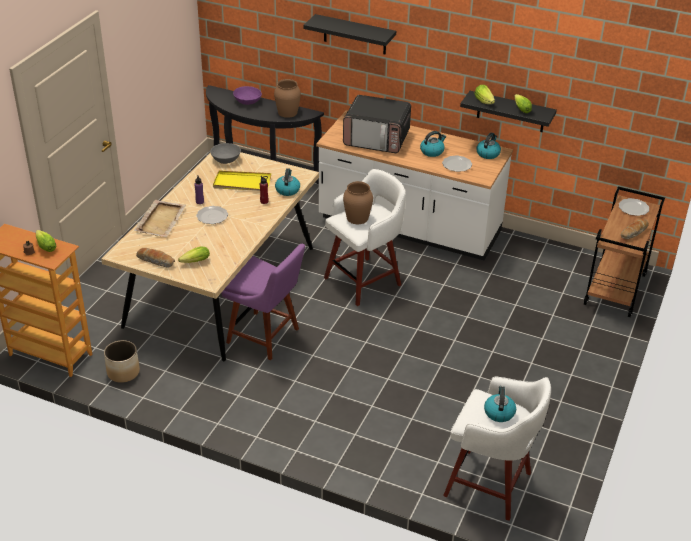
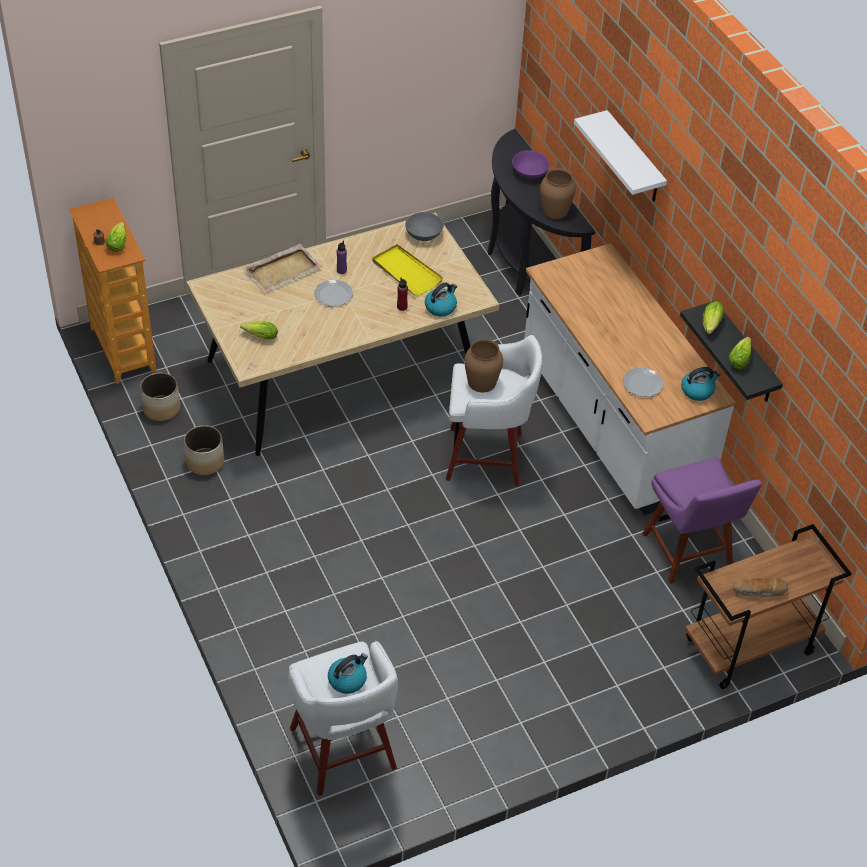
camera: 40 degrees right, 10 degrees up
bread [136,248,175,267] -> none
purple chair [221,244,305,361] -> purple chair moved to [642,458,762,584]
black shelf [303,14,396,54] -> white shelf [574,110,667,202]
microwave [343,95,411,153] -> none
kettle [420,131,446,157] -> none
plate [619,198,649,216] -> none
none -> planter [184,425,224,475]

